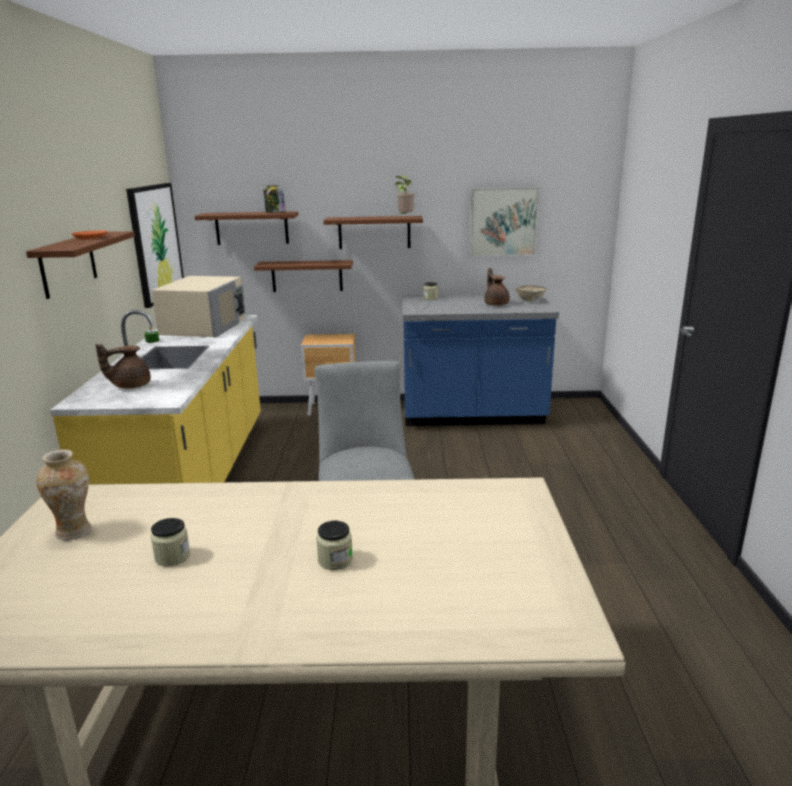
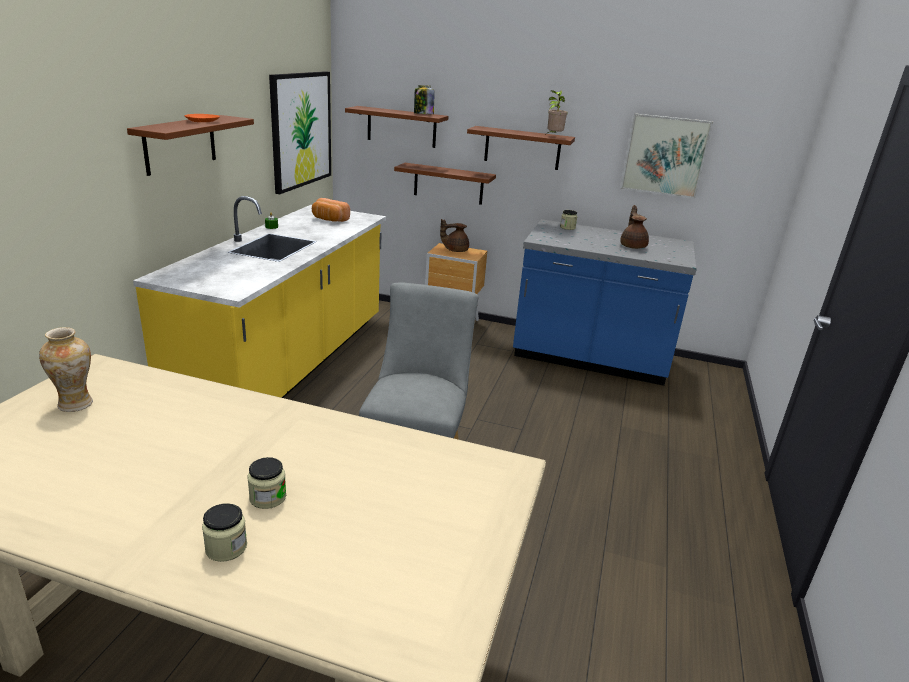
camera: 15 degrees right, 5 degrees up
brown teapot [96,344,151,389] -> brown teapot moved to [440,219,469,252]
beige microwave [151,276,245,337] -> bread [312,198,350,222]
jar [151,518,190,566] -> jar moved to [202,503,247,562]
bowl [516,285,546,301] -> none

